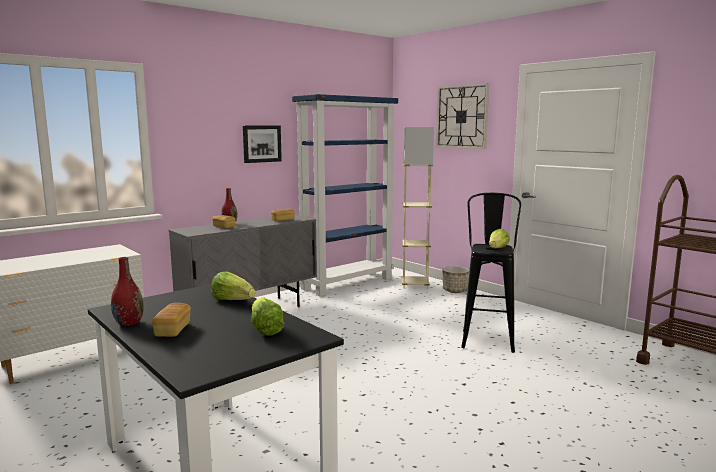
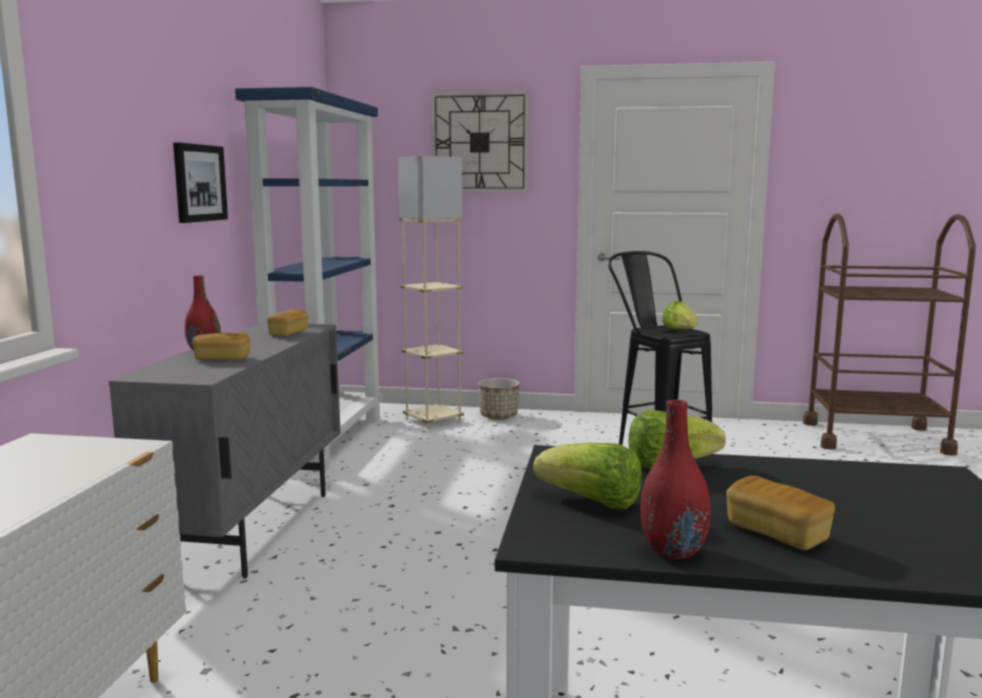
camera: 40 degrees left, 0 degrees up
lettuce [251,297,284,336] -> lettuce moved to [533,443,642,510]

